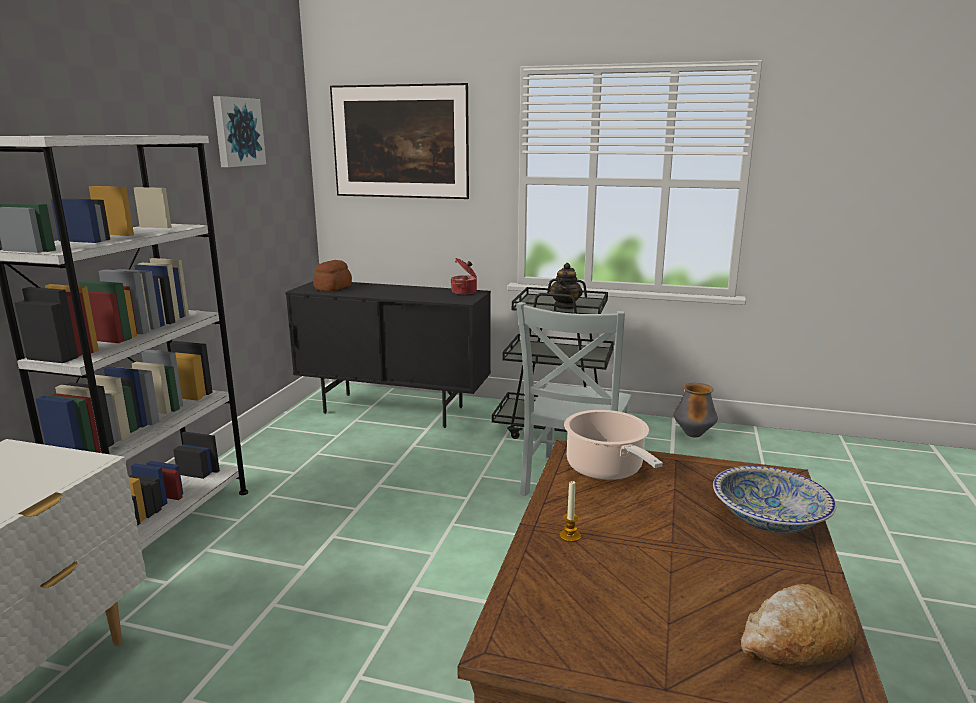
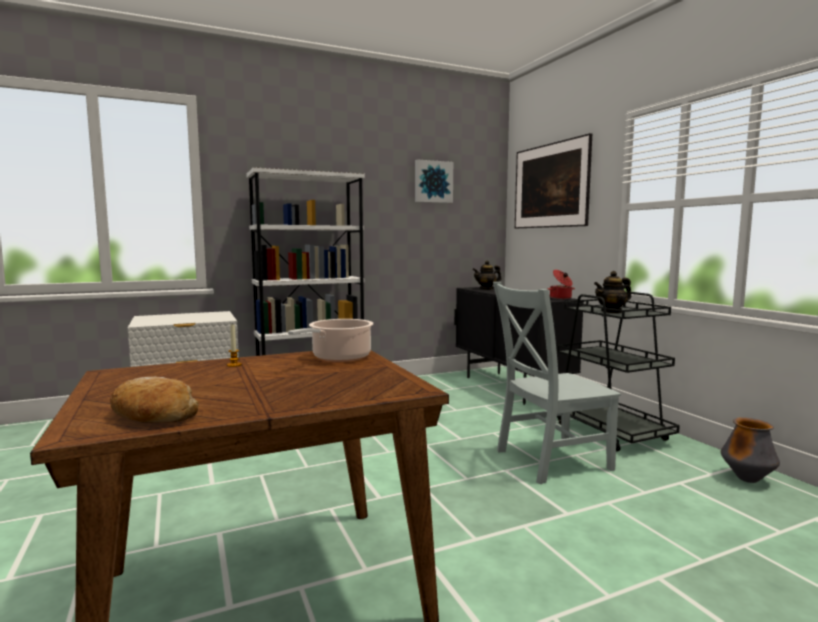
camera: 50 degrees right, 10 degrees down
bread [313,260,352,291] -> teapot [473,260,502,290]
bowl [713,466,836,533] -> none

